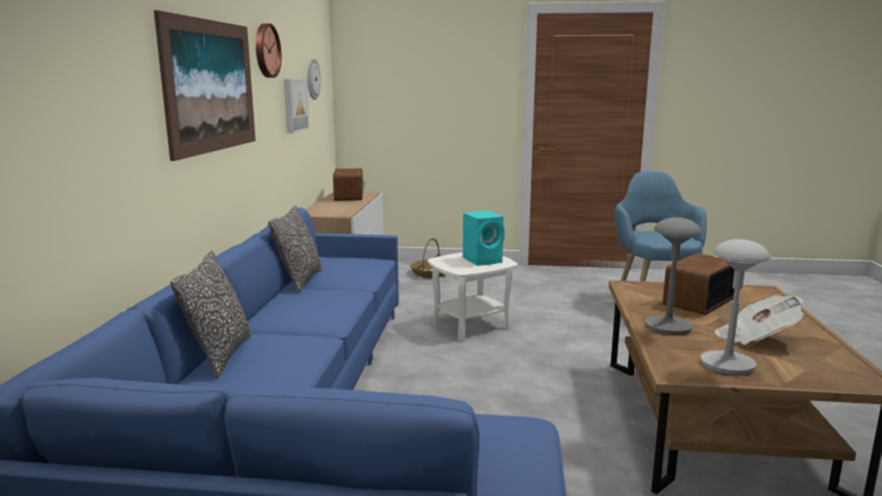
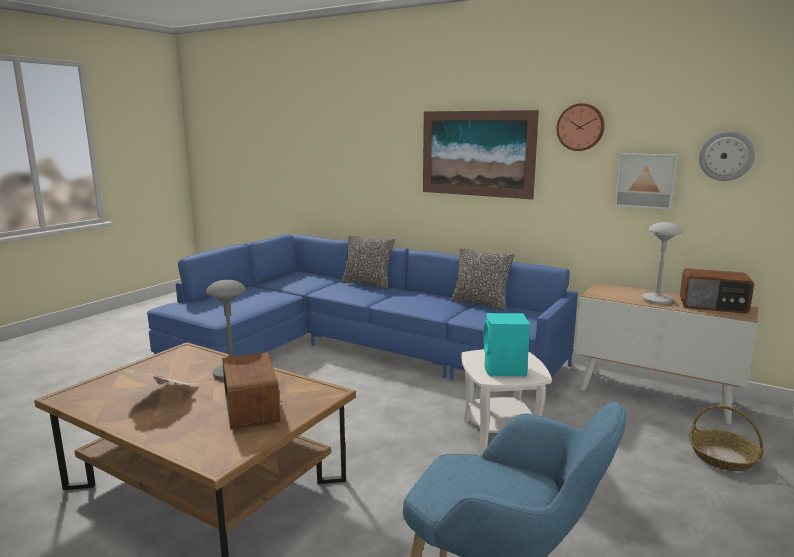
camera: 115 degrees right, 0 degrees up
grey table lamp [700,239,770,375] -> grey table lamp moved to [642,222,683,305]

